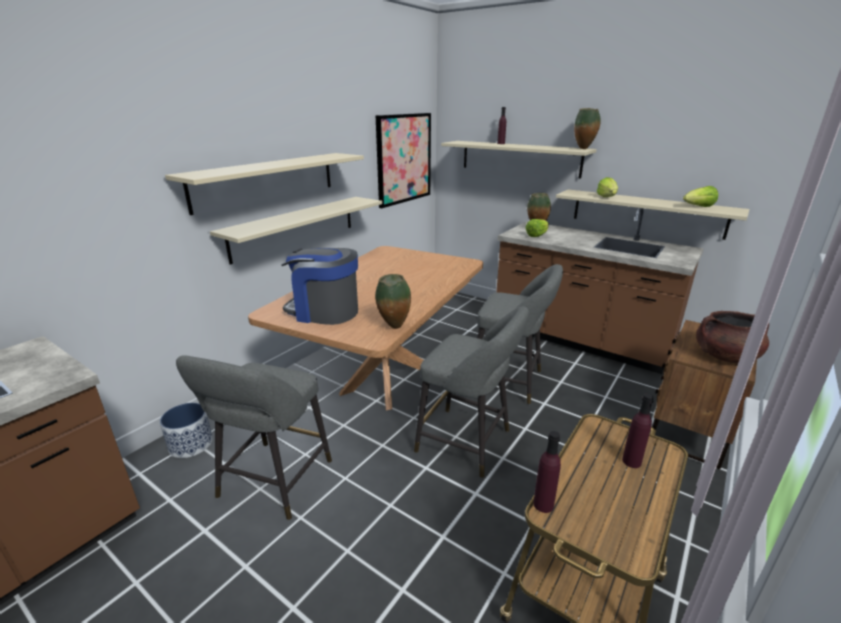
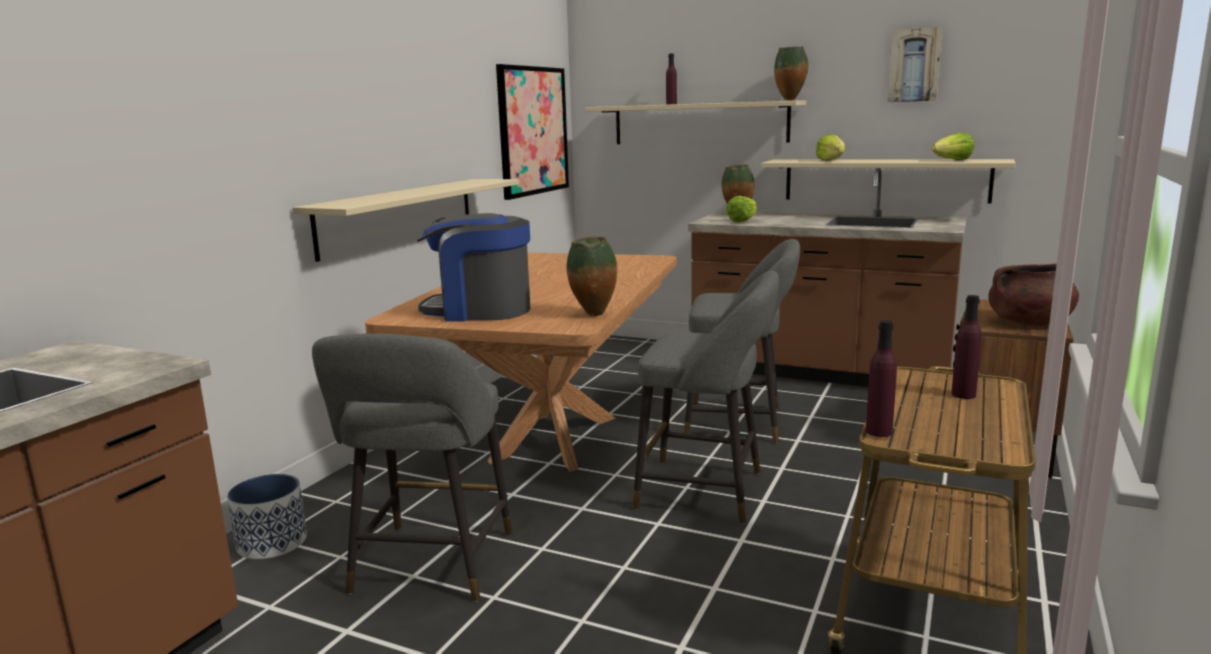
camera: 10 degrees left, 10 degrees down
beige shelf [165,153,364,215] -> none
none -> picture [887,27,942,102]

